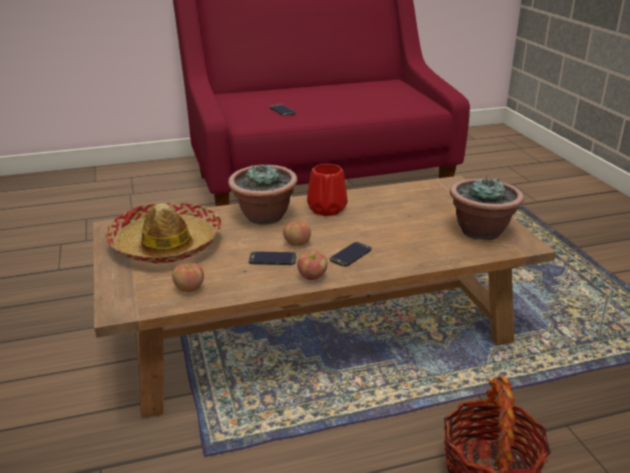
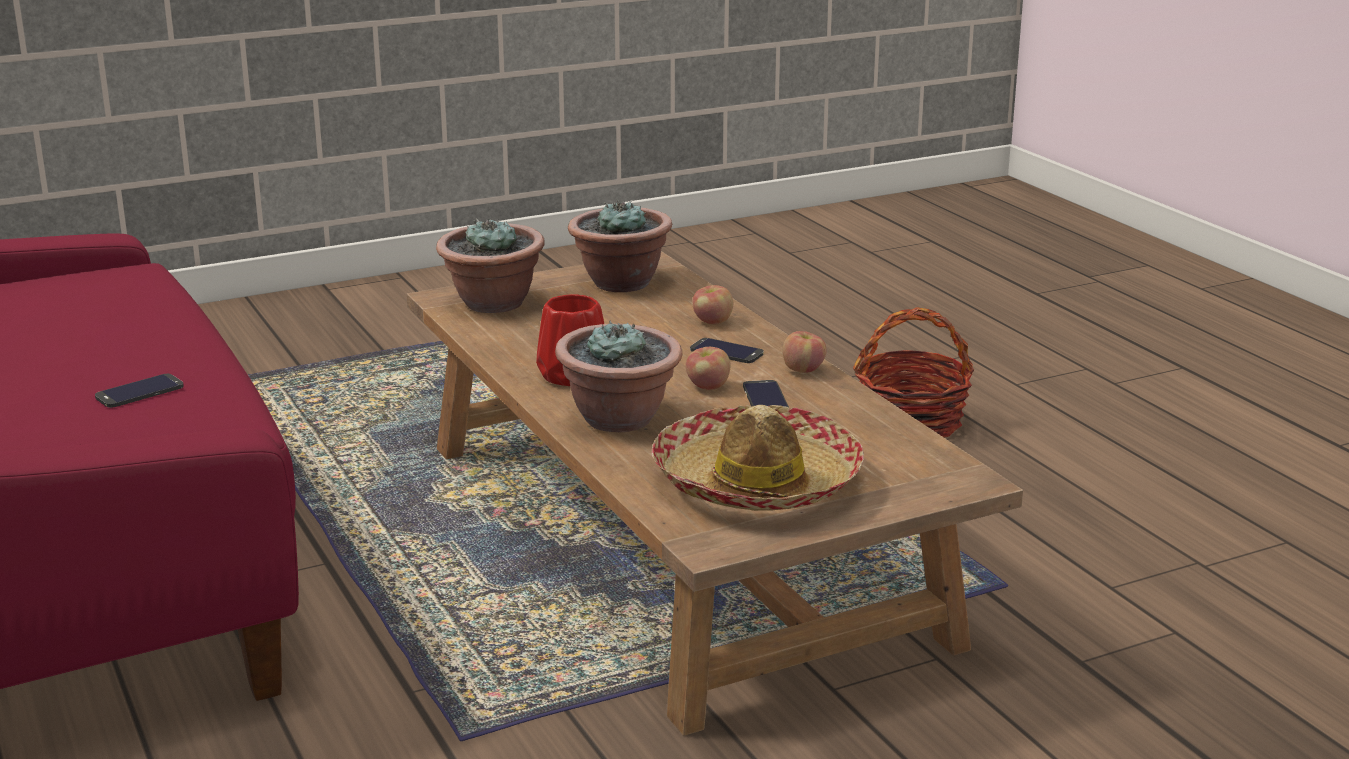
camera: 100 degrees left, 5 degrees down
apple [172,263,204,292] -> apple moved to [692,285,733,324]
none -> potted plant [436,218,545,313]

